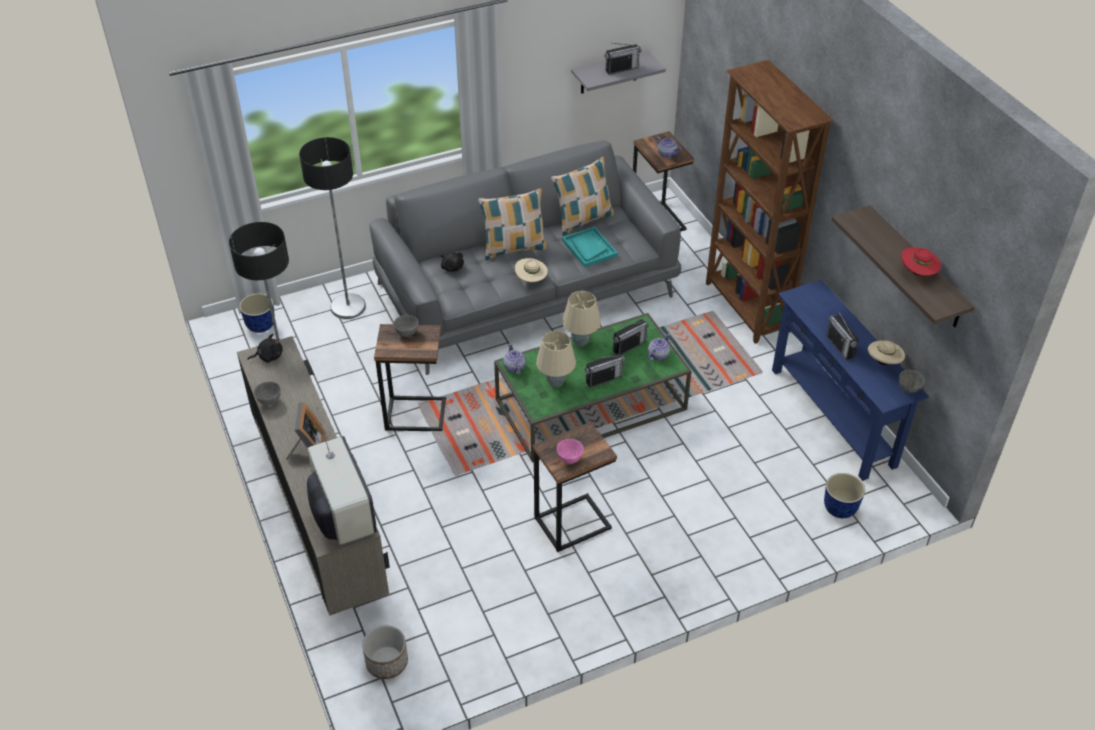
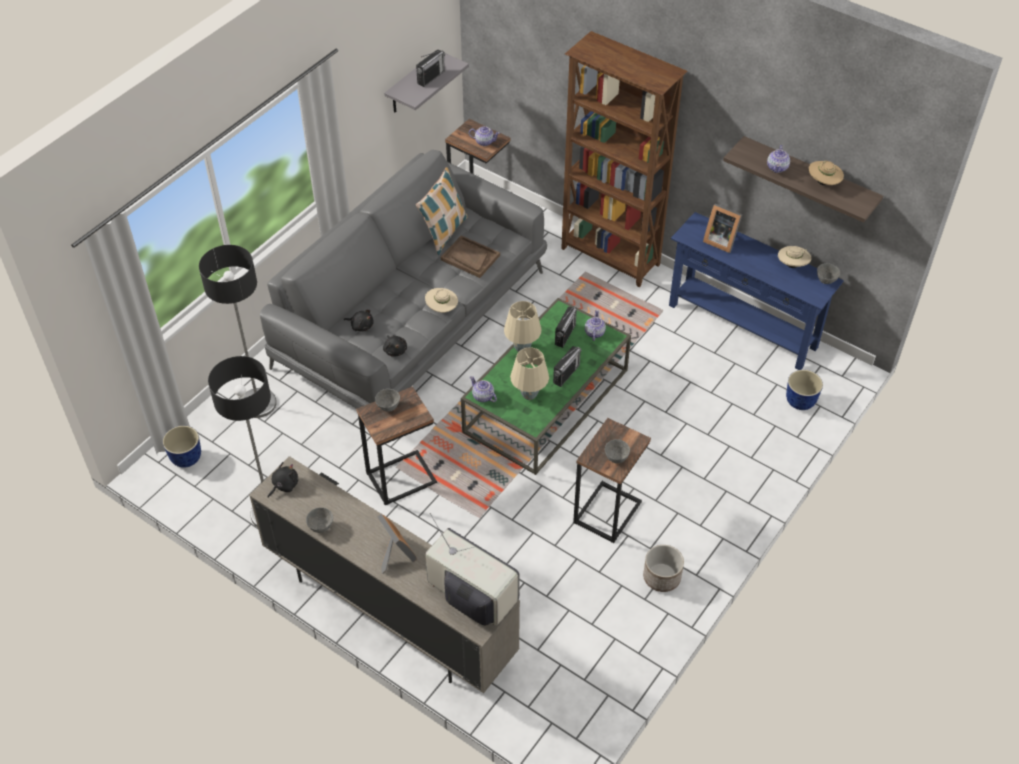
camera: 30 degrees left, 5 degrees up
planter [362,625,408,679] -> planter moved to [643,545,684,592]
pillow [478,188,547,260] -> none
pink bowl [557,439,584,464] -> grey bowl [605,439,630,463]
turquoise tray [562,226,618,267] -> brown tray [441,235,500,278]
radio [827,310,859,360] -> none
red hat [901,247,941,276] -> beige hat [809,161,844,185]
none -> black plush toy [383,335,407,357]
none -> picture frame [703,204,742,253]
none -> teapot [767,145,790,173]

